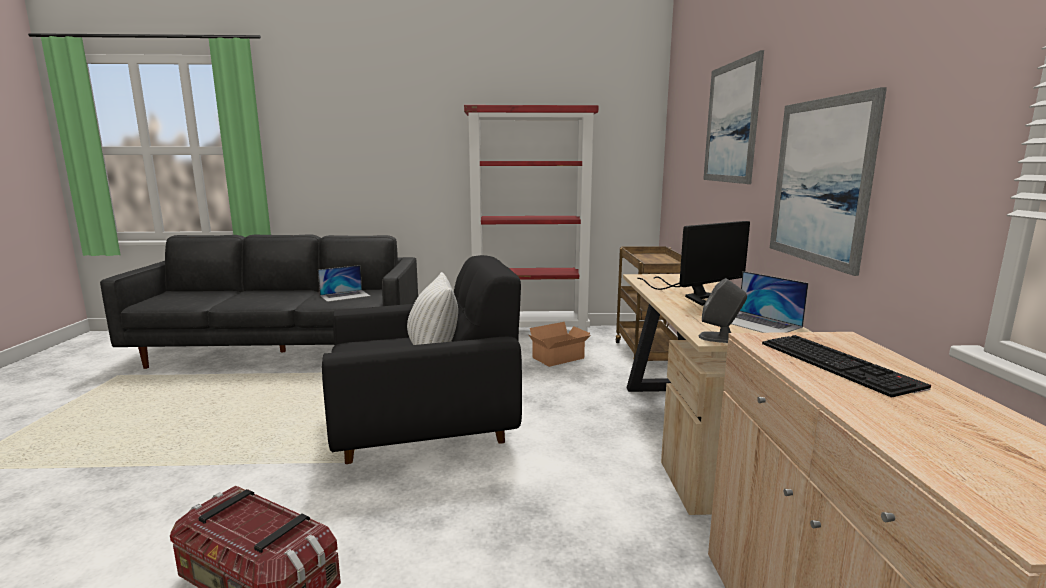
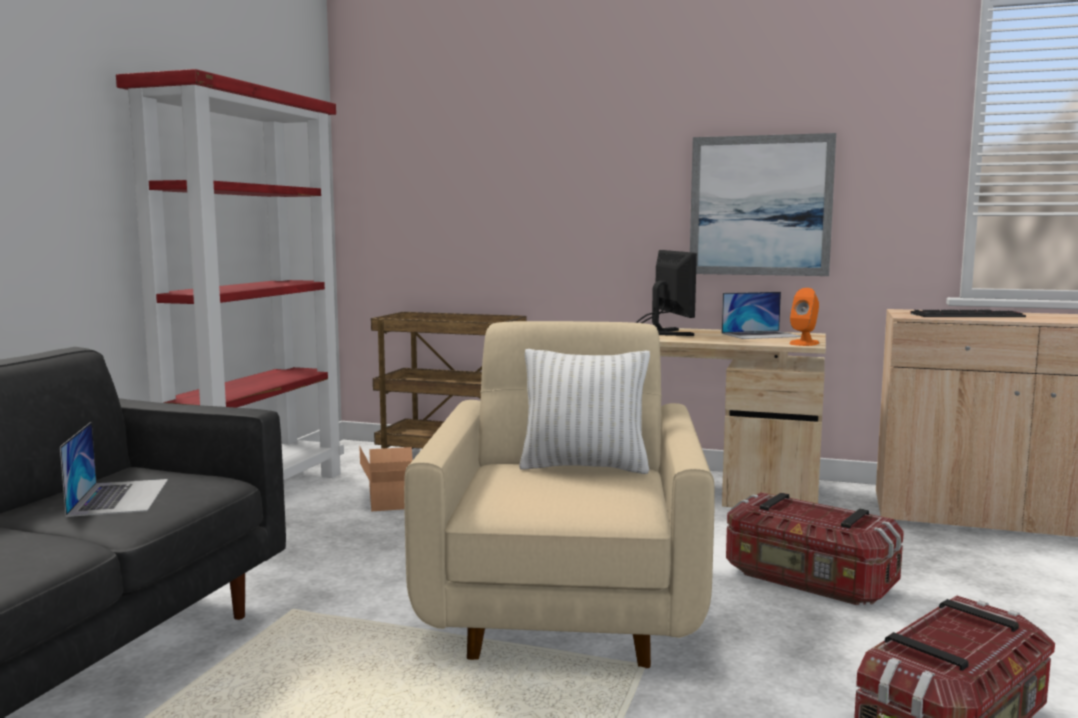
camera: 70 degrees left, 5 degrees down
black armchair [322,255,522,464] -> beige armchair [404,321,715,668]
grey speaker [699,278,747,343] -> orange speaker [789,288,819,346]
picture [703,50,764,184] -> none
none -> storage box [726,492,904,605]

